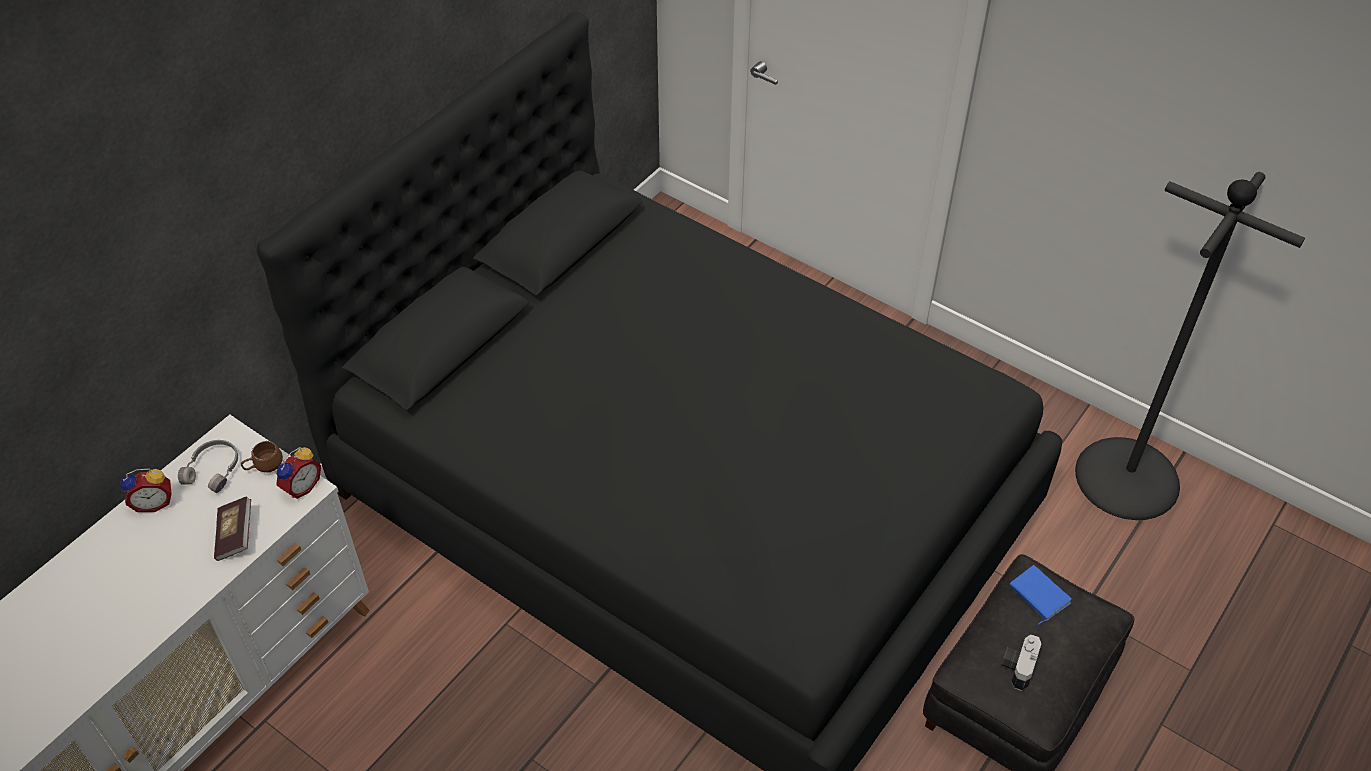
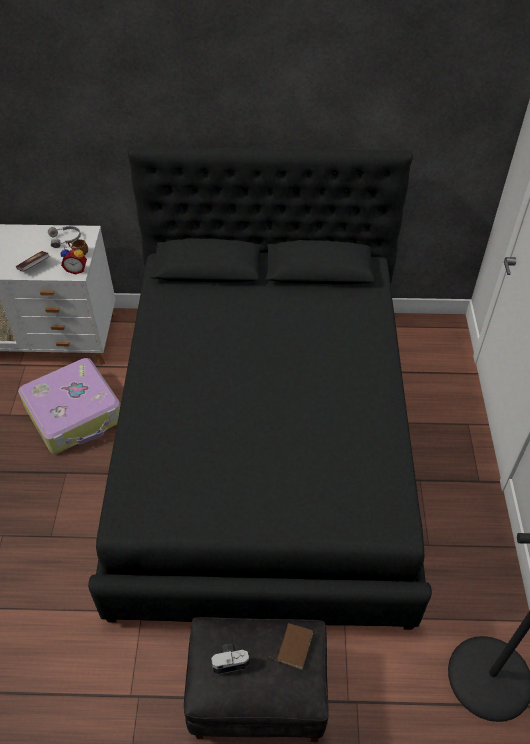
camera: 55 degrees right, 0 degrees up
alarm clock [120,469,172,512] -> none
blue book [1010,565,1071,625] -> brown book [269,623,313,670]
none -> suitcase [18,358,120,454]

